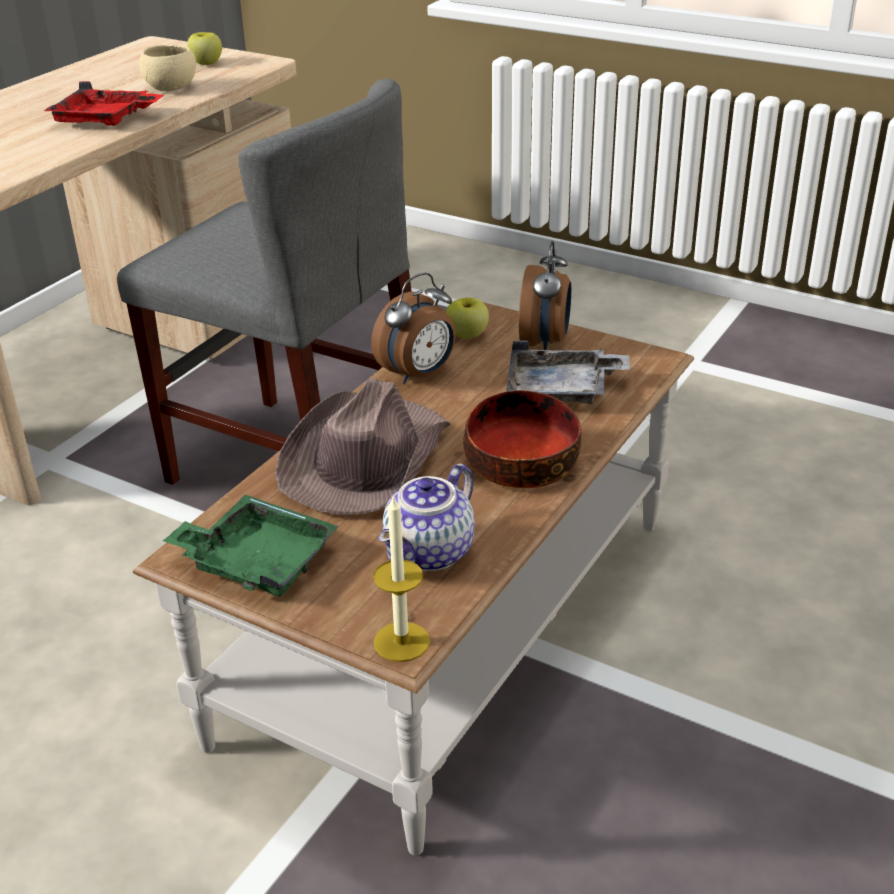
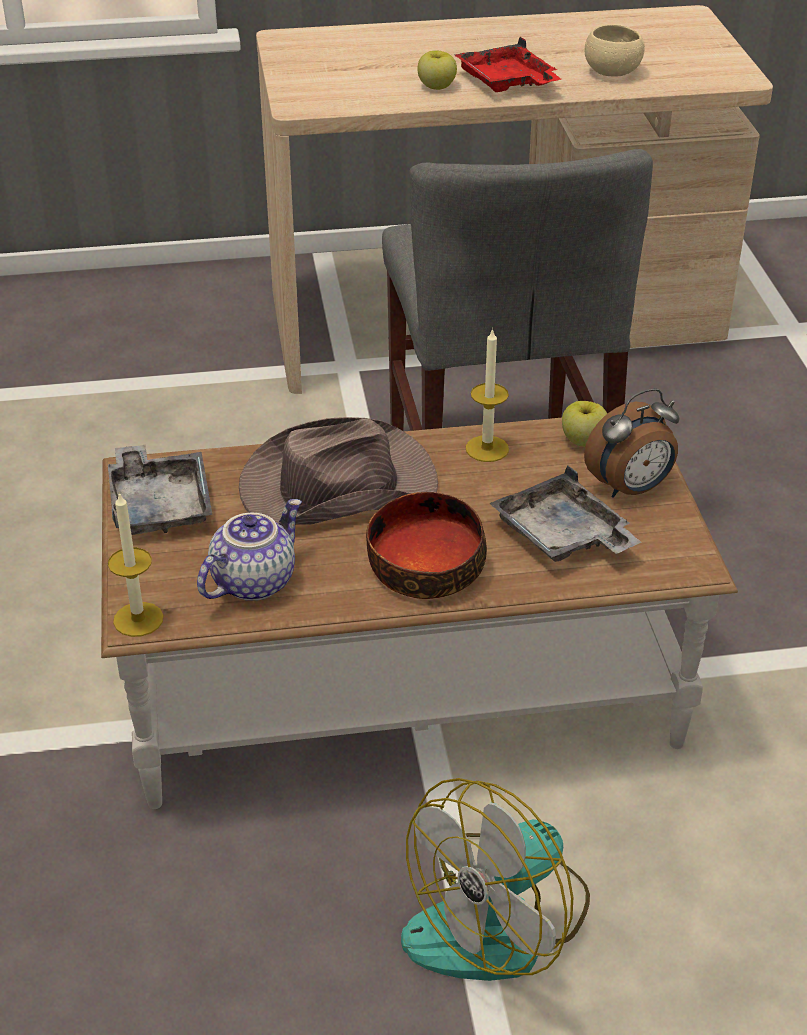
camera: 50 degrees right, 5 degrees up
green tray [163,495,339,596] -> grey tray [108,445,213,535]
apple [187,32,222,65] -> apple moved to [418,51,457,90]
alarm clock [371,272,456,384] -> candle [466,328,509,462]
teapot [378,463,475,571] -> teapot turned 135 degrees clockwise [197,499,302,601]
none -> fan [401,778,590,981]

